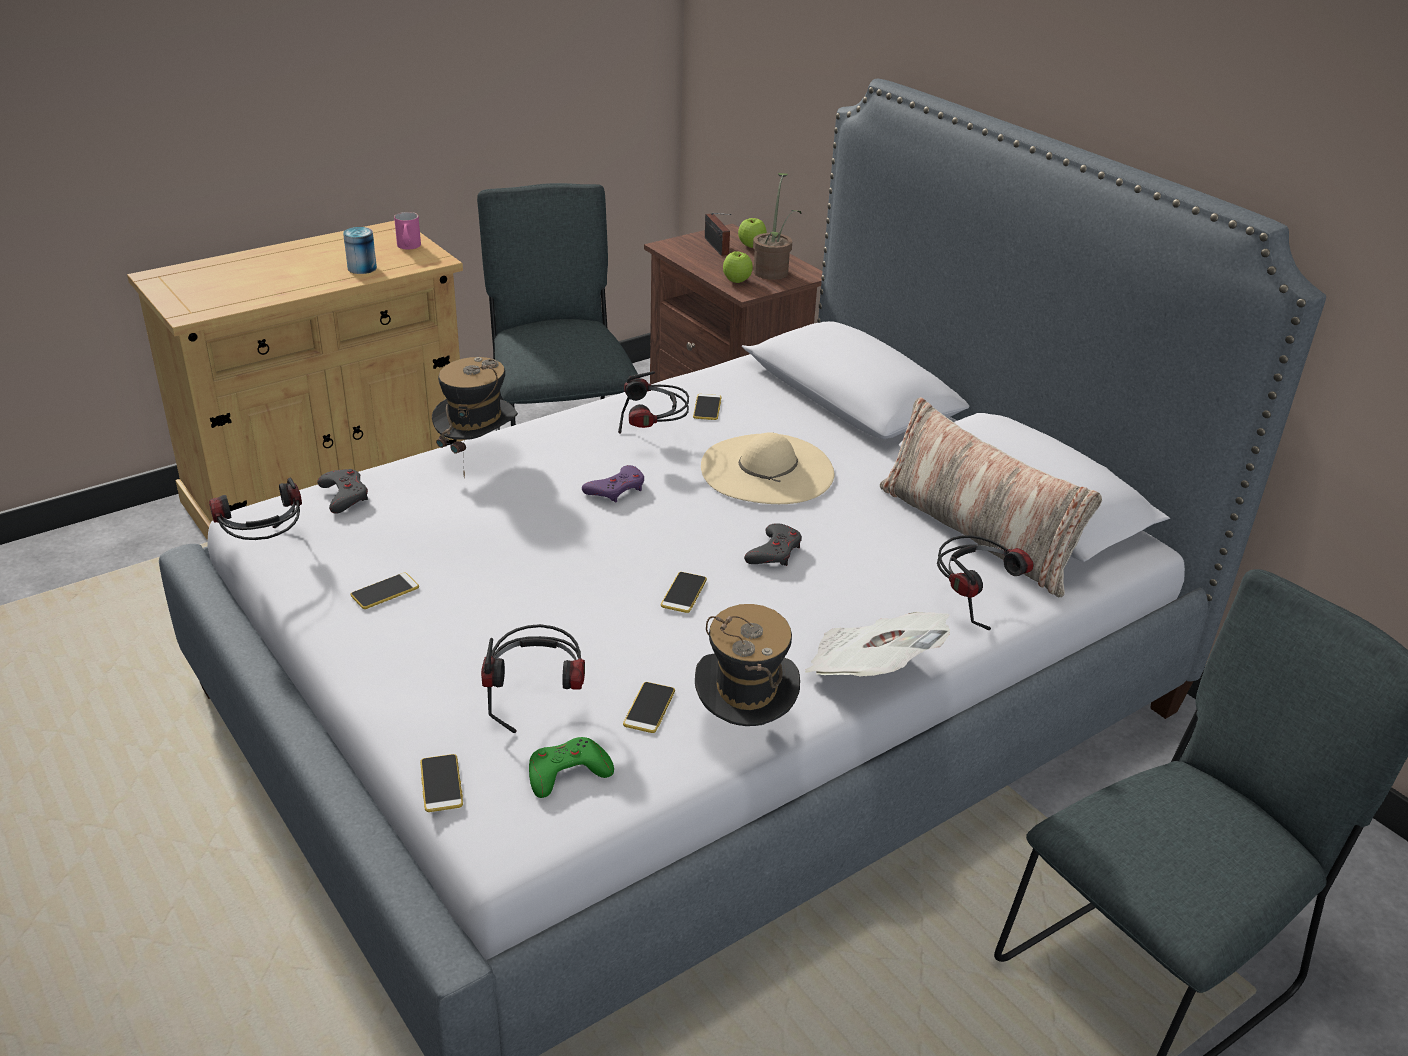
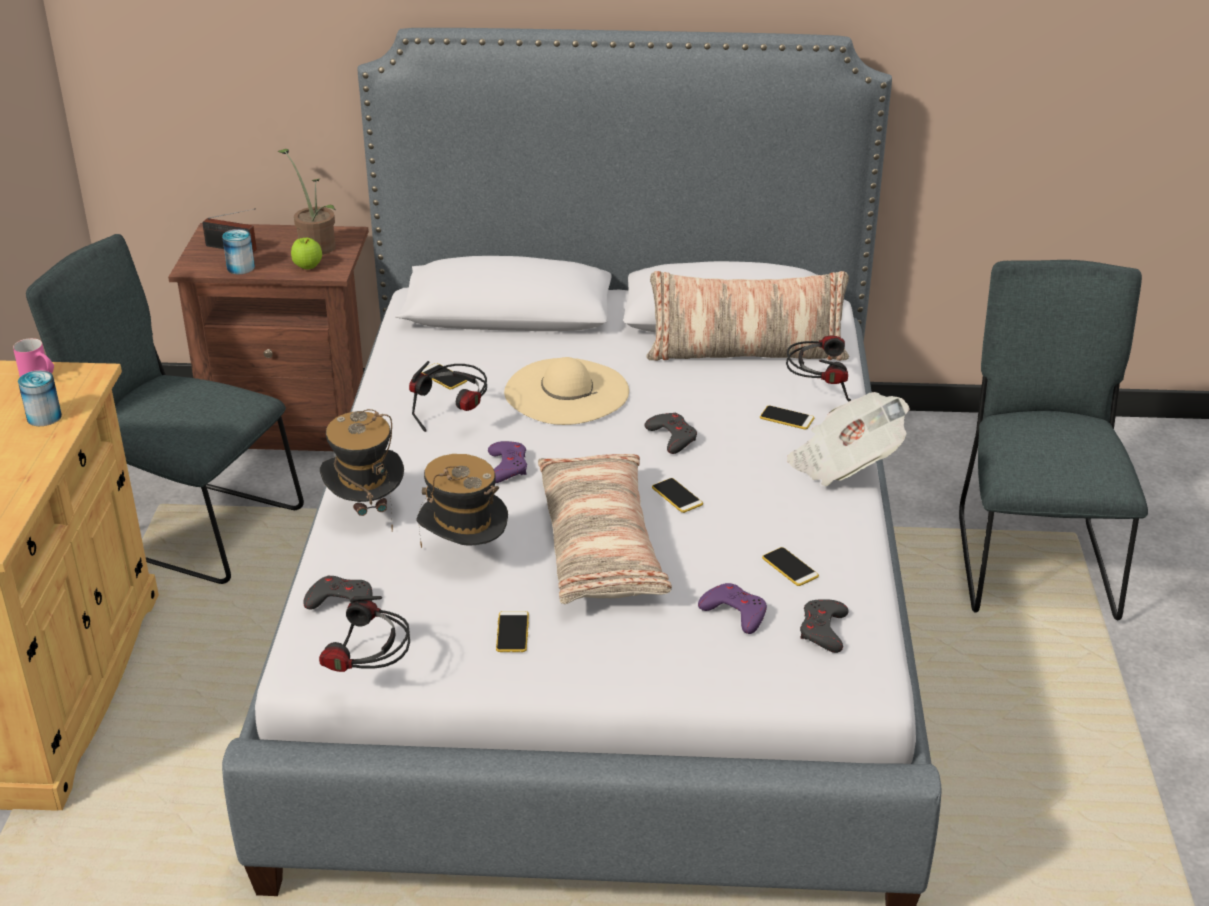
camera: 50 degrees left, 0 degrees up
phone [420,754,463,812] -> phone moved to [760,405,814,430]
headphones [481,624,585,733] -> purple game controller [698,583,767,634]
green game controller [529,737,614,798] -> grey game controller [800,599,849,653]
hat [695,604,800,726] -> hat moved to [416,454,508,548]
apple [738,218,767,248] -> none
none -> can [222,229,255,274]
none -> pillow [538,454,672,604]

